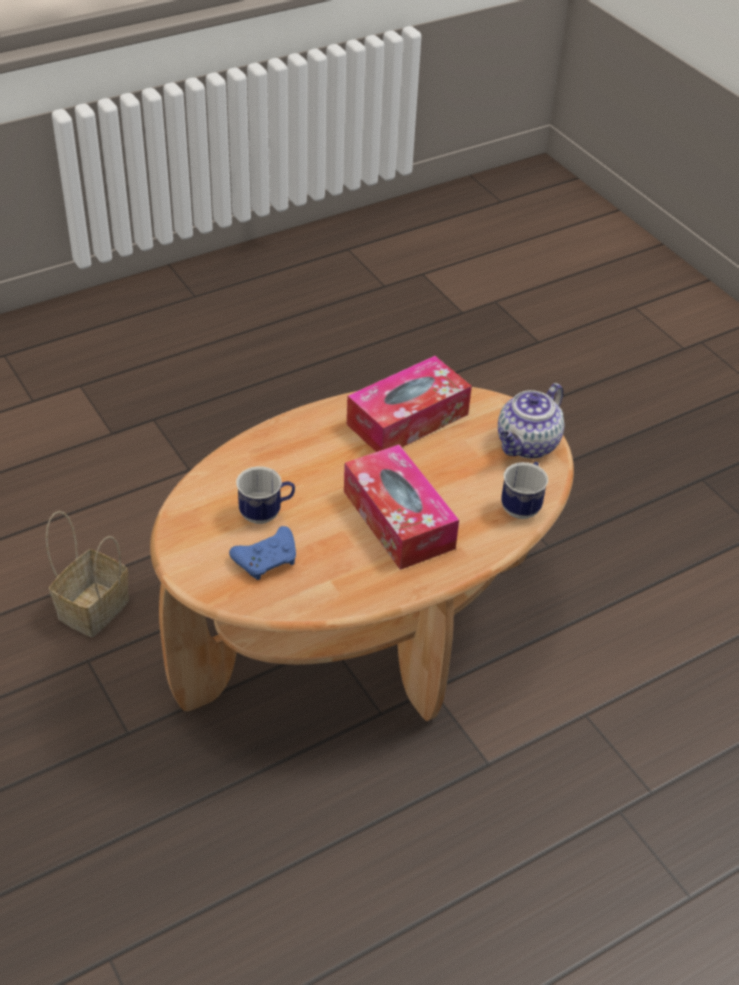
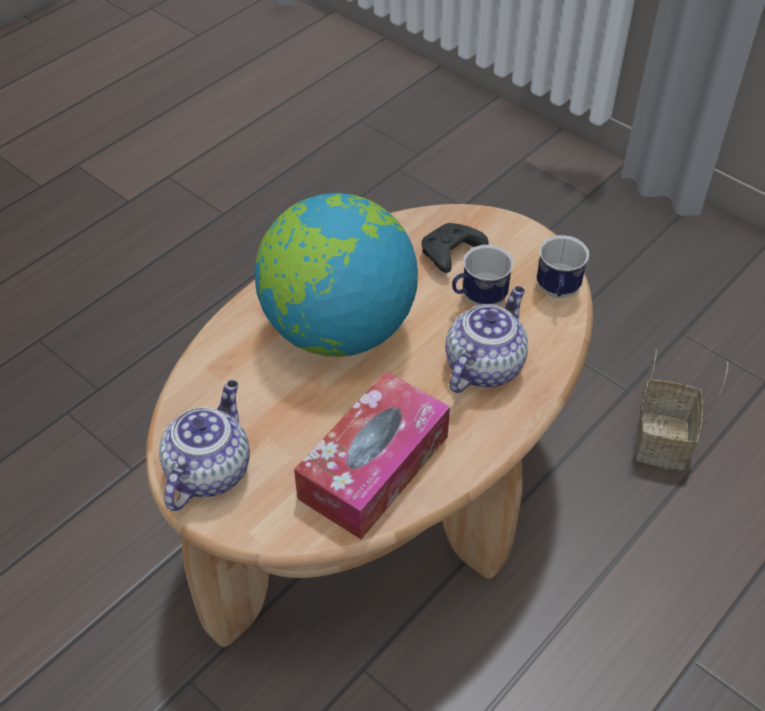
camera: 165 degrees right, 5 degrees up
blue game controller [229,526,296,580] -> black game controller [421,223,489,273]
tissue box [344,444,459,570] -> globe [254,193,418,357]
mug [501,462,548,519] -> mug moved to [537,235,589,298]
none -> teapot [445,286,528,393]

